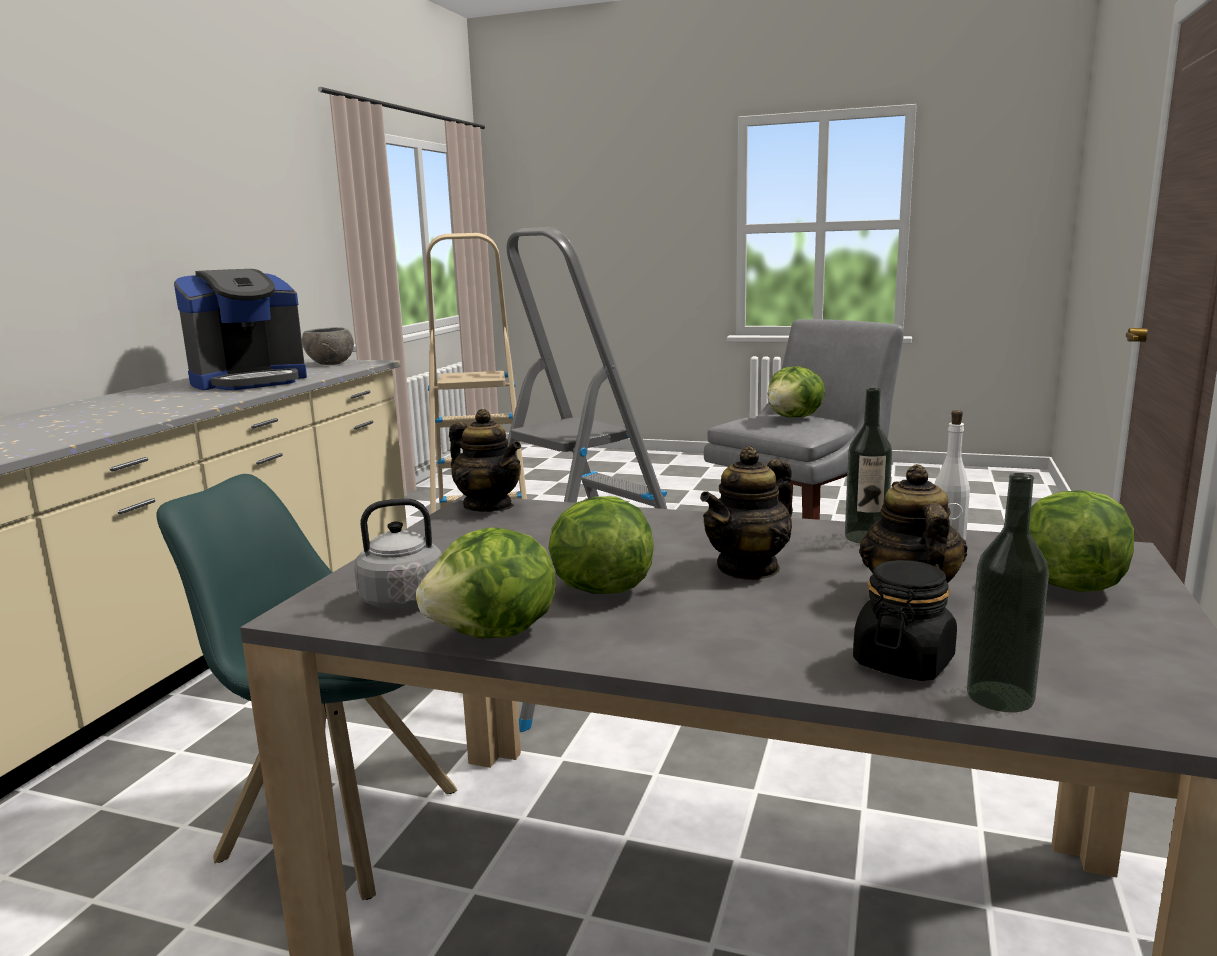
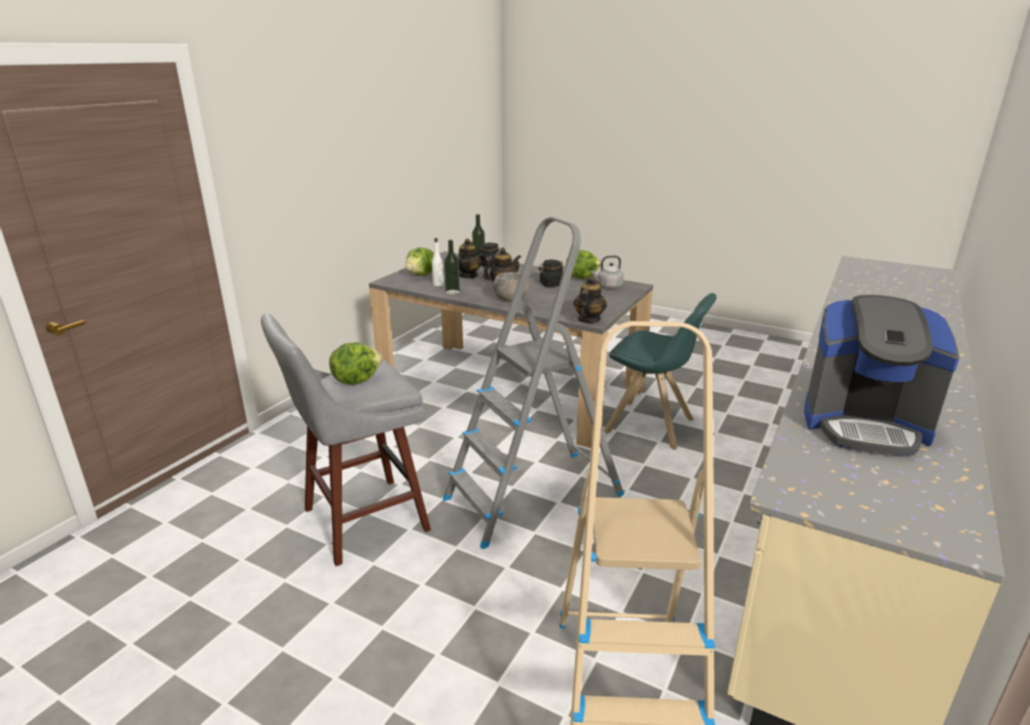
camera: 170 degrees left, 10 degrees up
coffee machine [174,269,307,390] -> coffee machine turned 135 degrees counterclockwise [804,295,959,456]
grey bowl [302,327,354,365] -> grey bowl moved to [493,272,529,302]
teapot [449,409,521,512] -> teapot turned 60 degrees clockwise [573,276,607,323]
lettuce [548,496,654,594] -> black jar [538,260,564,287]

